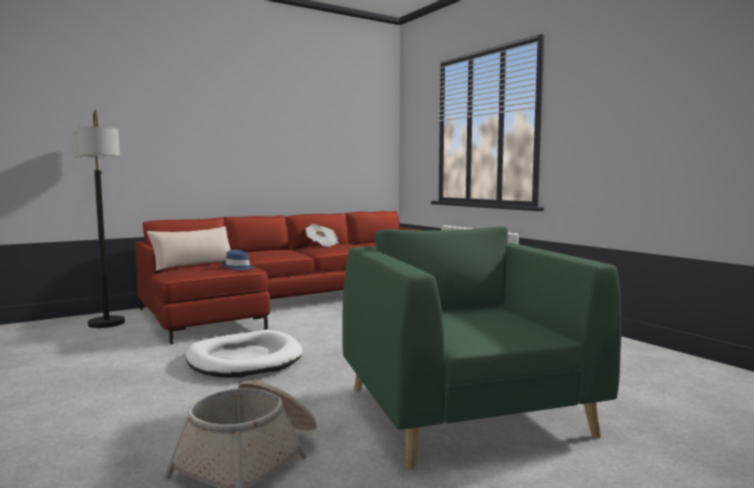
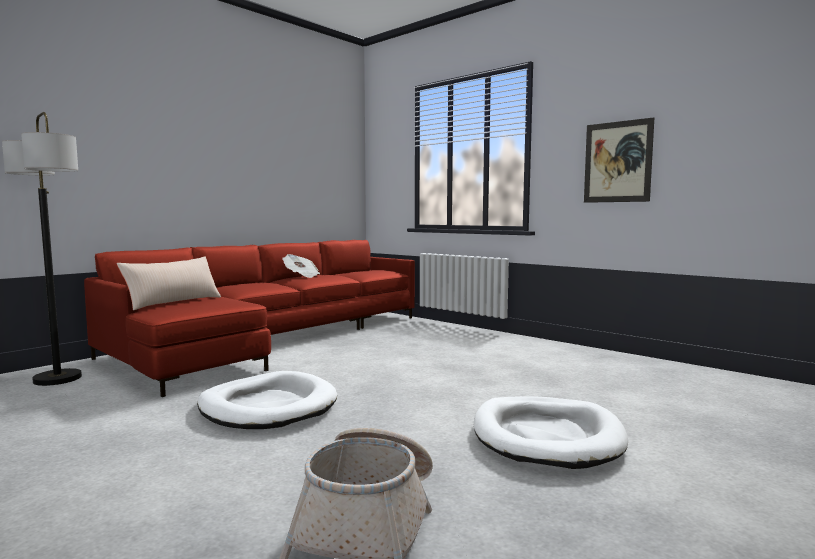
camera: 15 degrees left, 0 degrees up
blue hat [222,250,254,270] -> none
green armchair [342,226,621,469] -> white dog bed [474,396,628,469]
none -> picture [584,117,654,203]

